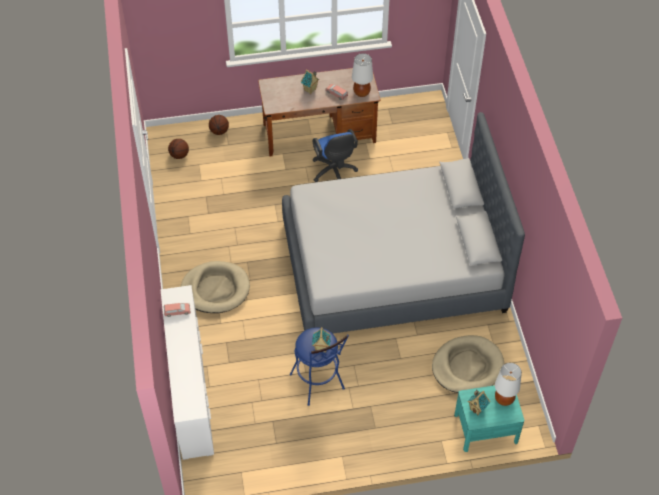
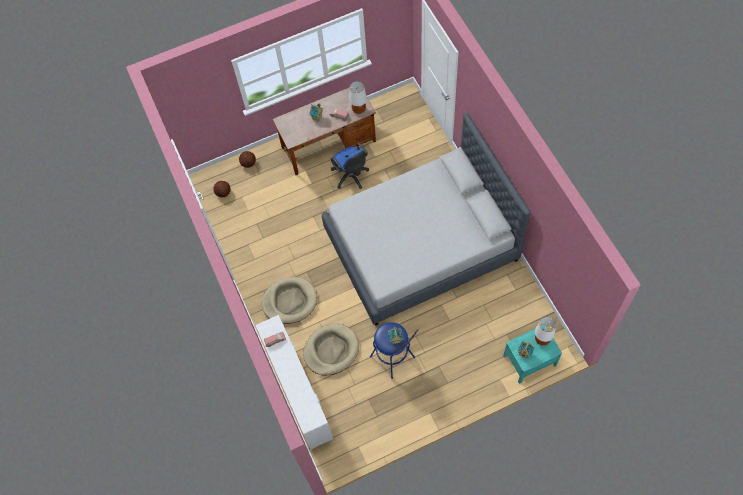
camera: 10 degrees left, 10 degrees up
beige dog bed [432,335,504,393] -> beige dog bed moved to [303,323,359,376]

